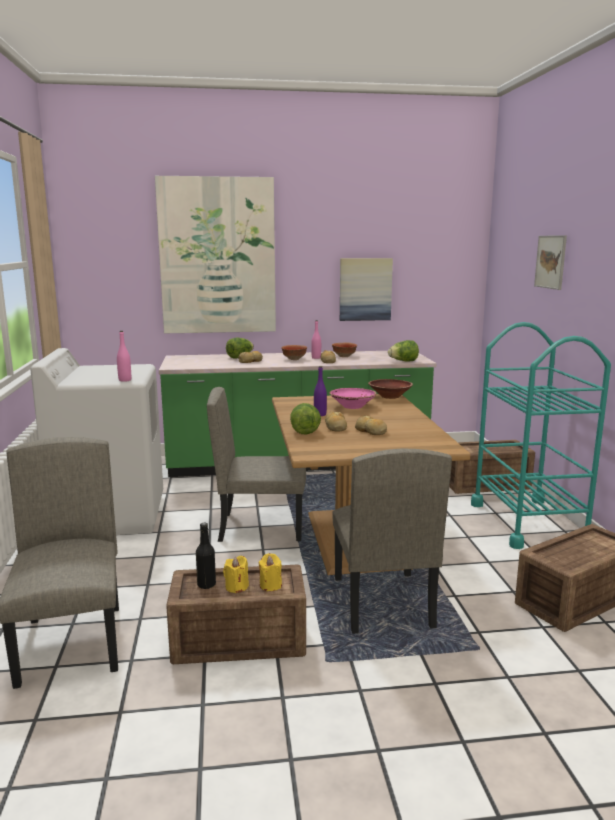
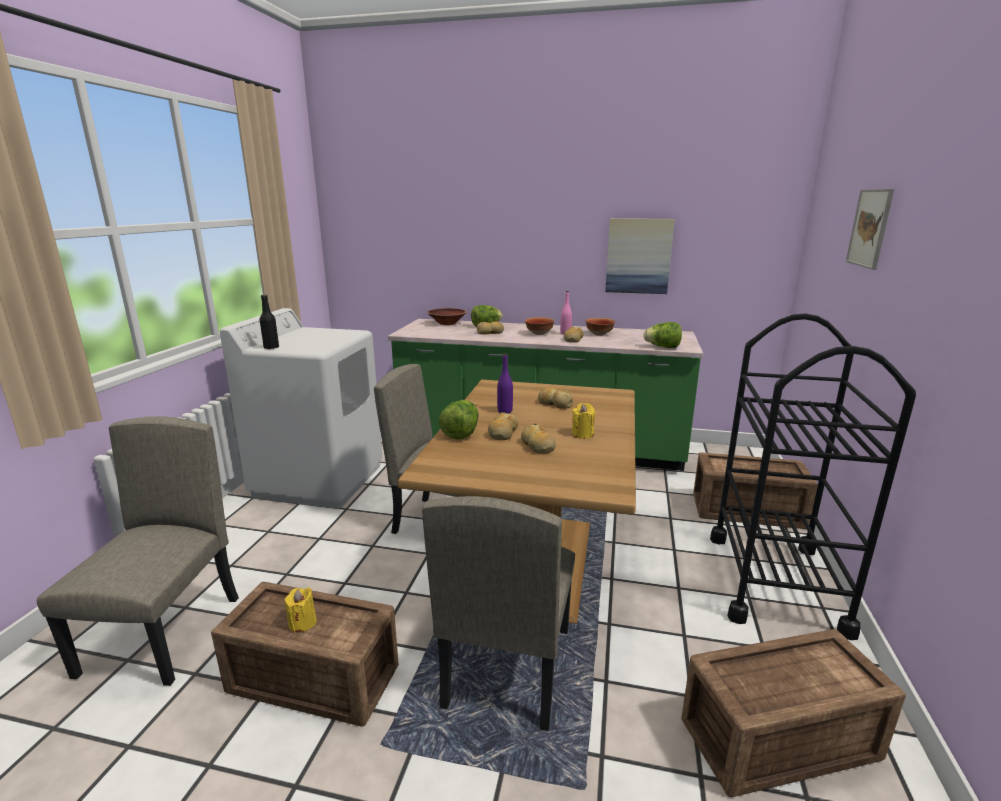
camera: 20 degrees right, 5 degrees up
pink bottle [117,331,131,382] -> none
picture [155,176,276,333] -> none
black bottle [196,523,216,589] -> black bottle moved to [260,295,279,349]
yellow candle [258,553,282,591] -> yellow candle moved to [572,403,595,439]
pink bowl [329,388,377,409] -> bread [538,388,574,409]
brown bowl [368,379,413,399] -> brown bowl moved to [427,308,467,325]
turquoise cart [471,322,611,549] -> black cart [710,313,916,640]

